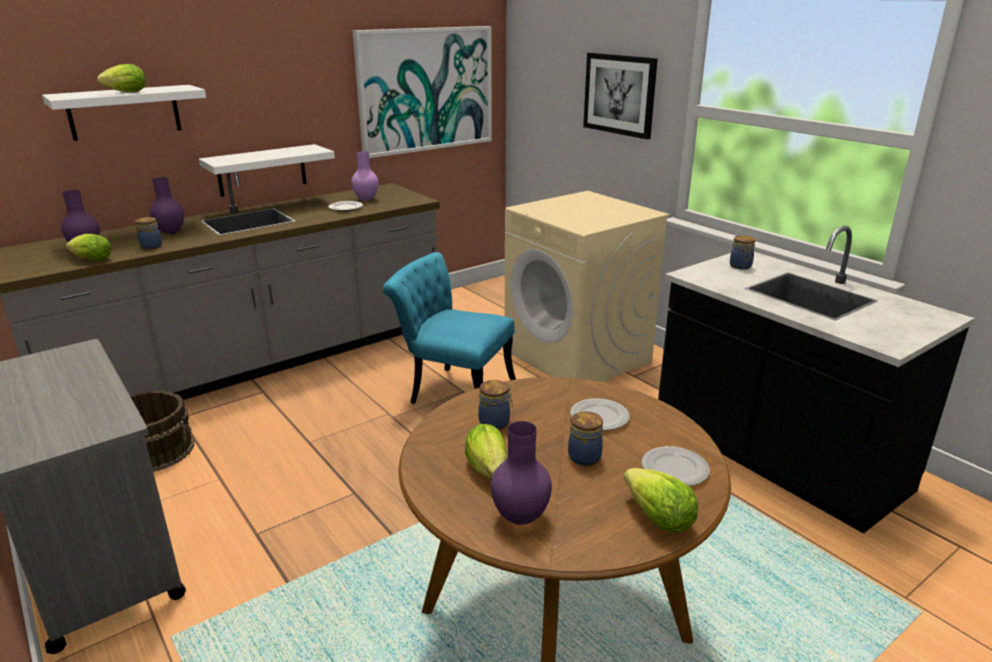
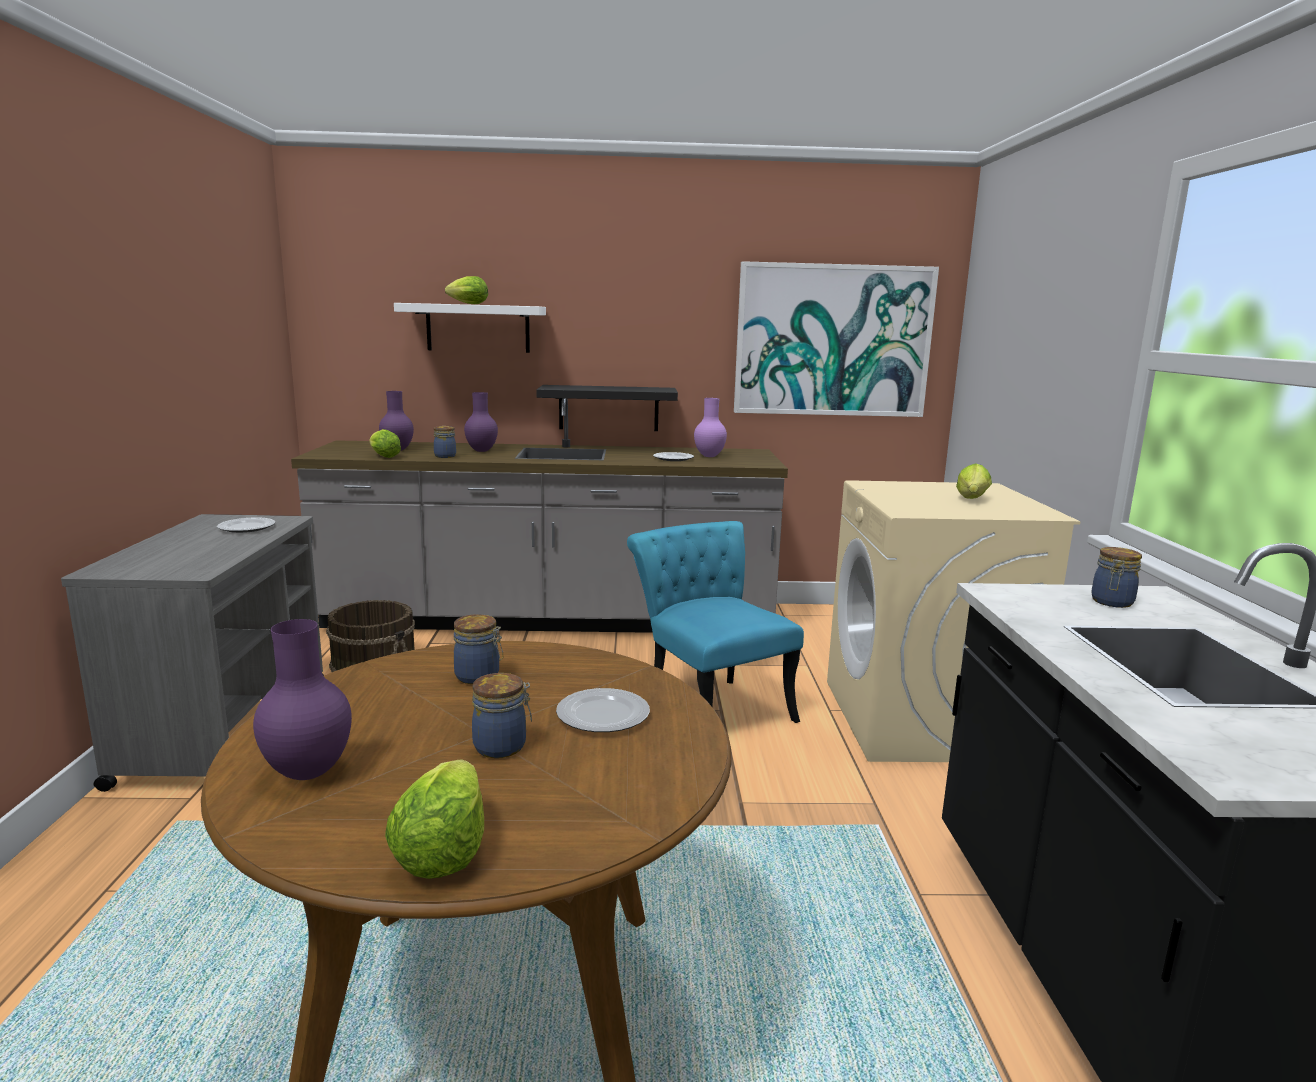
camera: 35 degrees right, 10 degrees down
white shelf [199,144,335,197] -> black shelf [536,385,678,431]
lettuce [465,424,507,478] -> lettuce moved to [956,463,992,499]
picture [583,53,658,139] -> none
plate [642,446,710,486] -> plate moved to [217,518,275,533]

